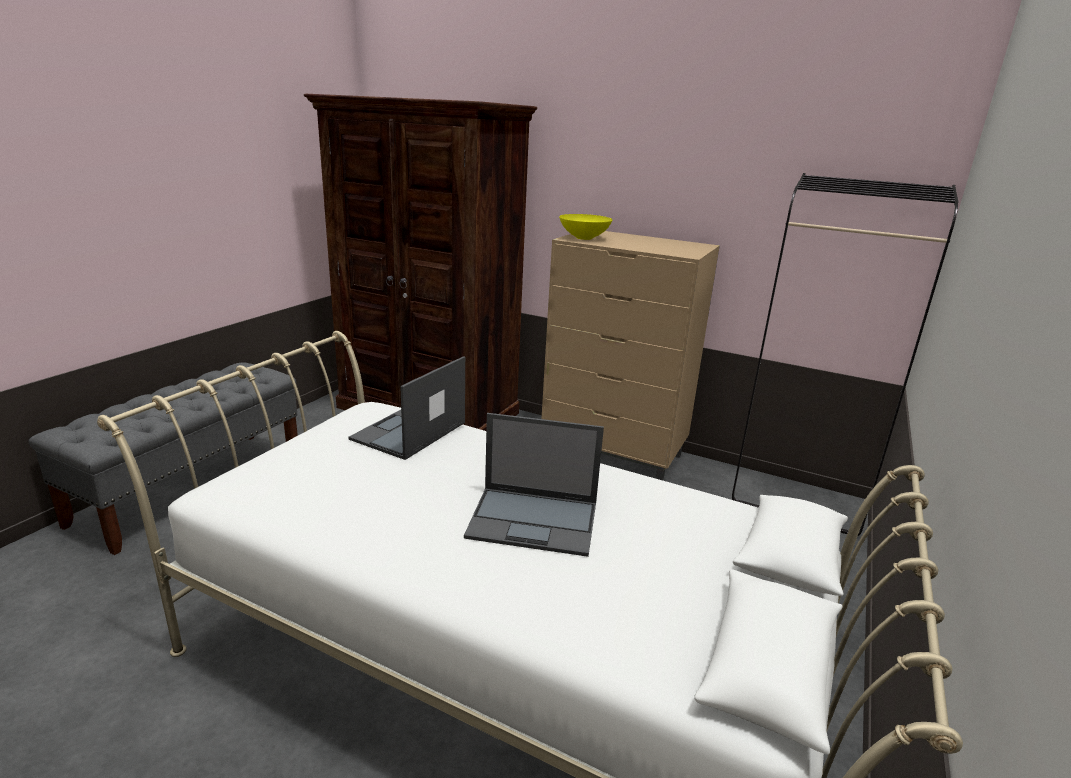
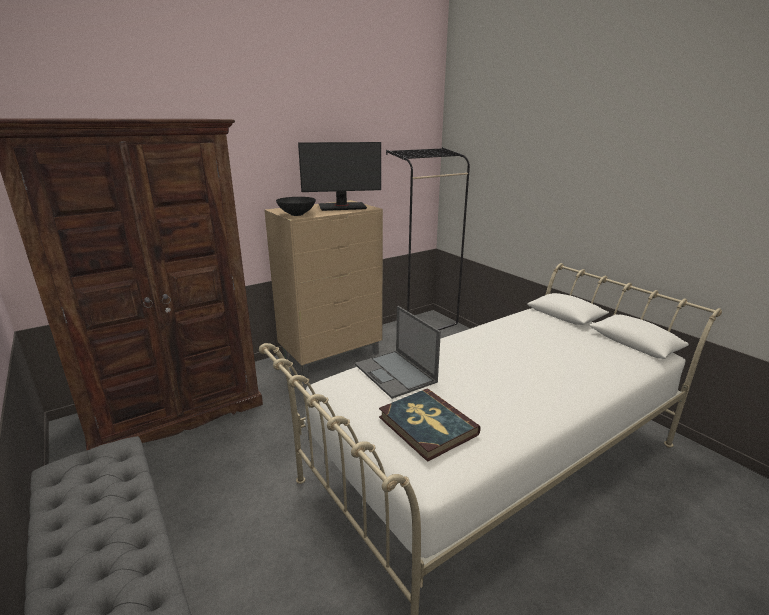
camera: 60 degrees left, 0 degrees up
laptop [464,413,604,557] -> none
yellow bowl [559,214,612,240] -> black bowl [276,197,316,216]
none -> monitor [298,142,381,211]
none -> book [379,389,481,462]

